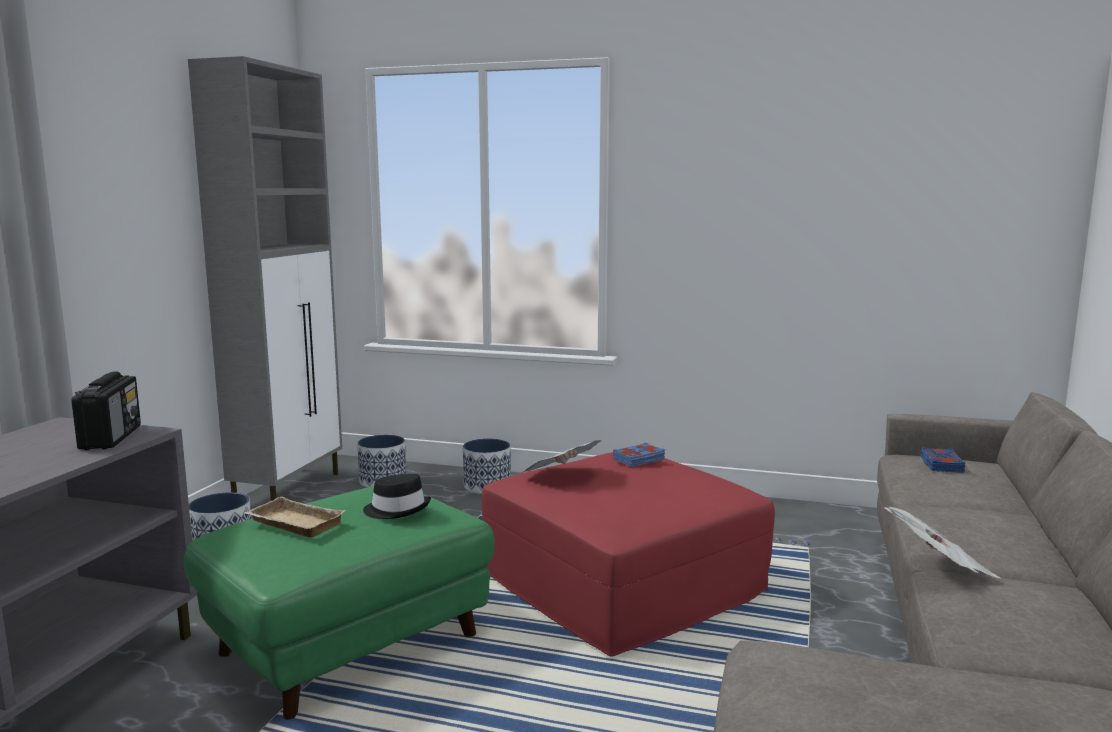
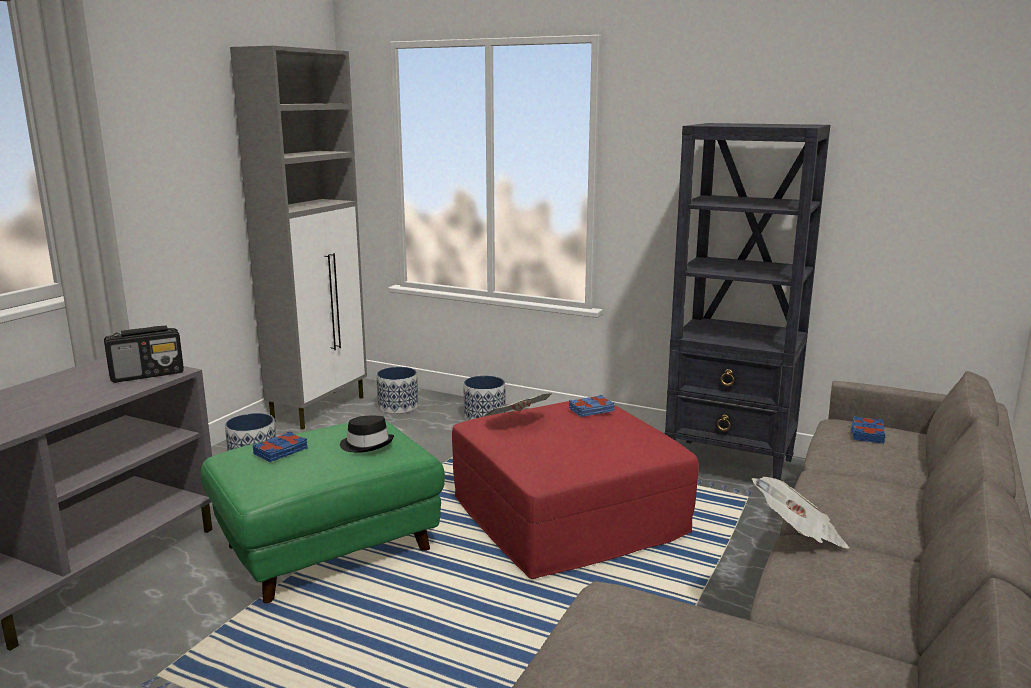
camera: 10 degrees right, 5 degrees up
radio [71,371,141,450] -> radio turned 60 degrees clockwise [104,325,184,383]
beige tray [244,496,345,537] -> blue book [253,431,308,462]
none -> black bookcase [665,123,830,480]

